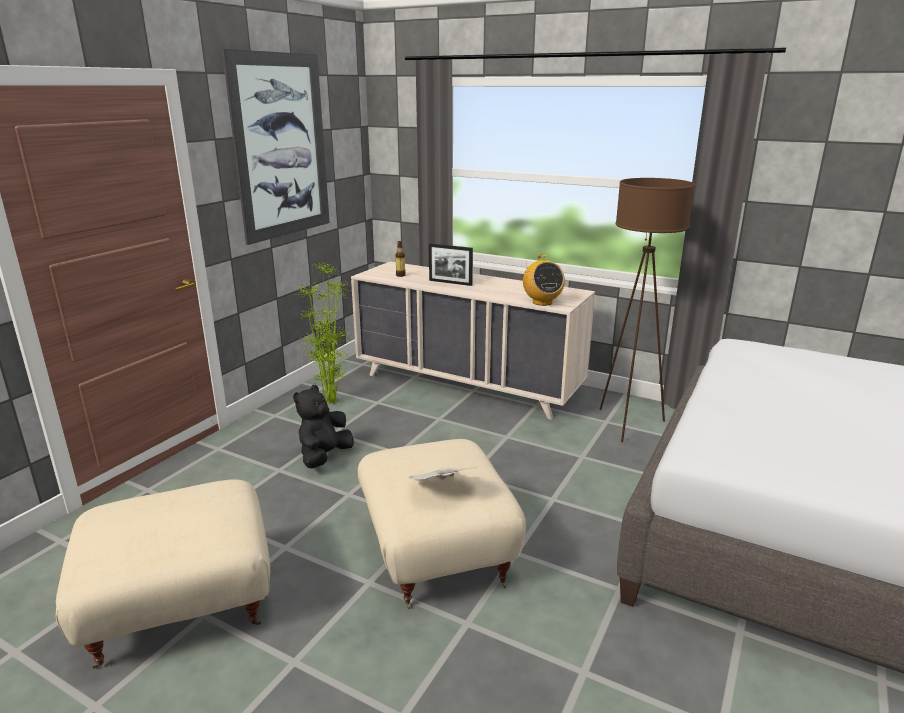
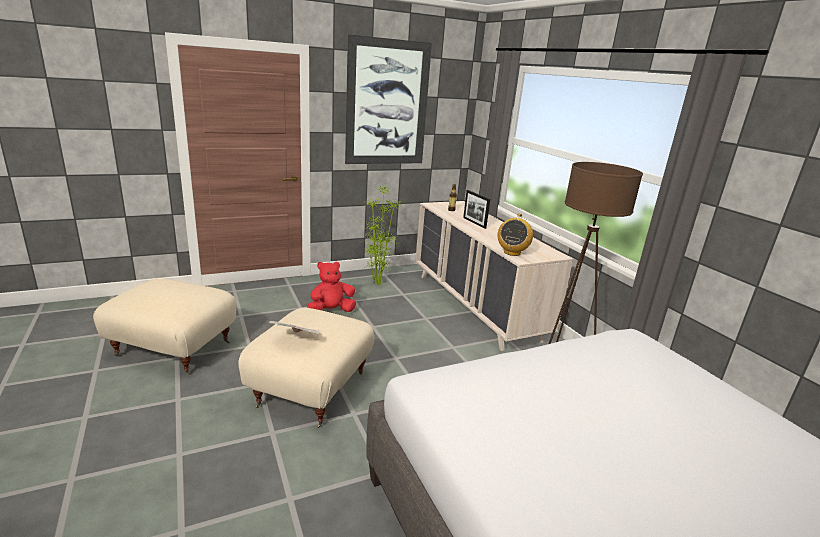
camera: 35 degrees right, 0 degrees up
black plush toy [293,385,354,469] -> red plush toy [307,261,356,312]

